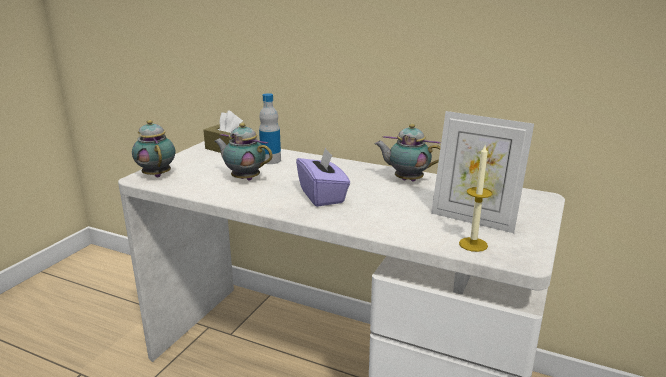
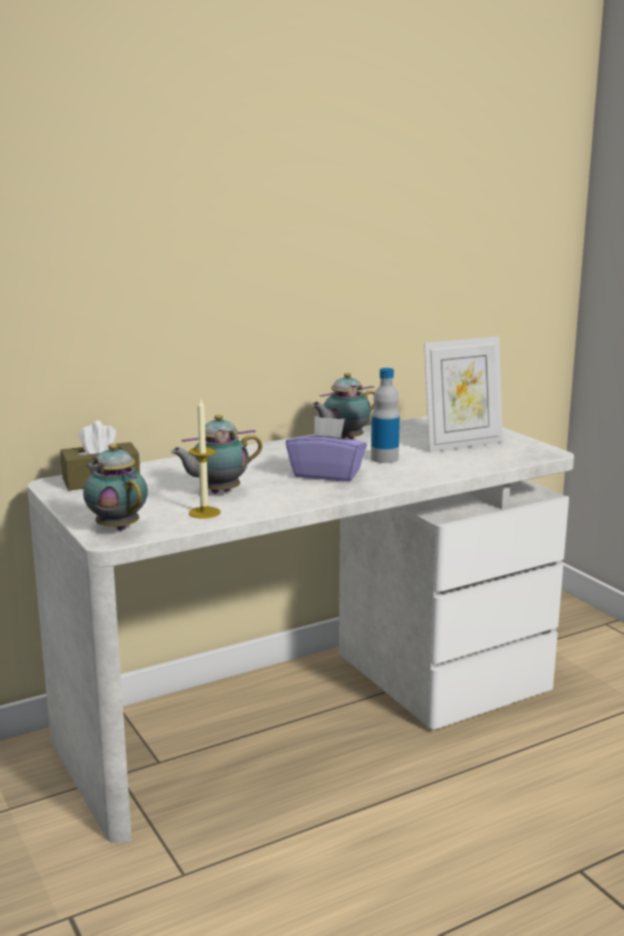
camera: 55 degrees left, 5 degrees down
teapot [132,120,175,178] -> teapot turned 45 degrees clockwise [83,443,148,531]
bottle [259,93,281,164] -> bottle moved to [371,368,400,463]
candle [459,146,492,252] -> candle moved to [189,397,221,518]

